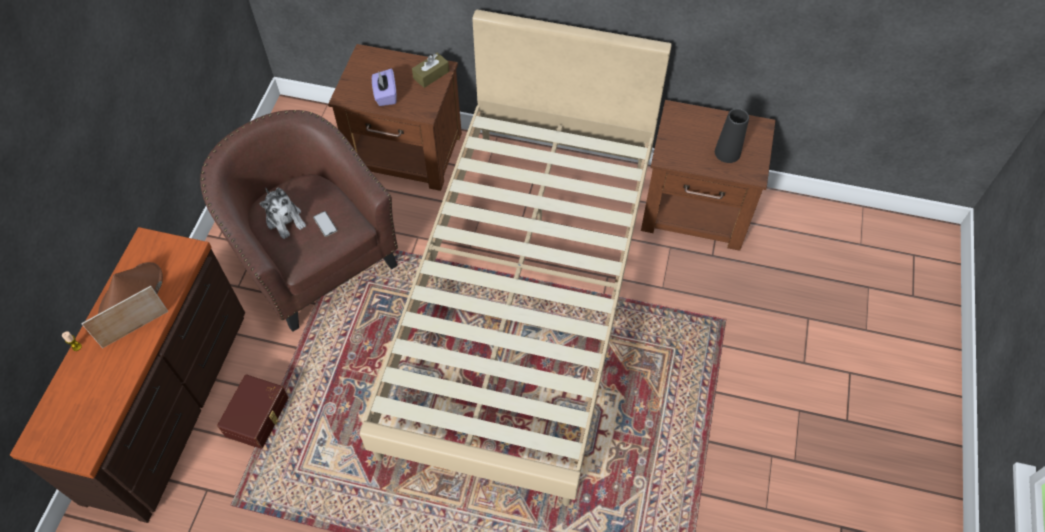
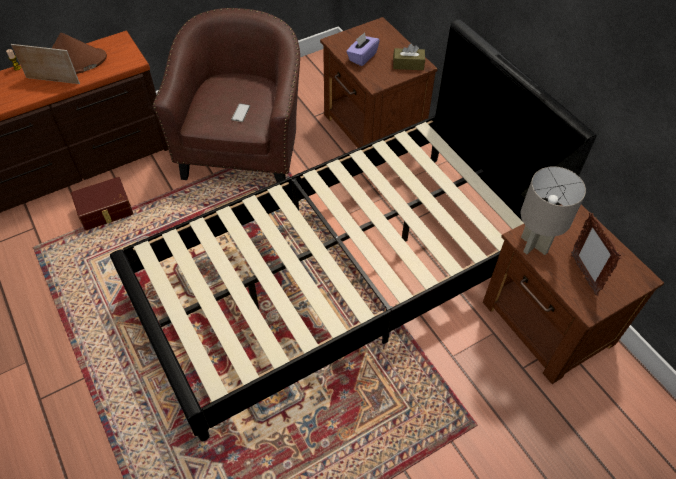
camera: 45 degrees right, 5 degrees down
plush toy [260,187,306,239] -> none
beige bed [360,9,672,506] -> black bed [110,19,597,441]
black vase [715,108,749,163] -> picture frame [571,212,621,296]
none -> grey table lamp [521,166,586,255]

